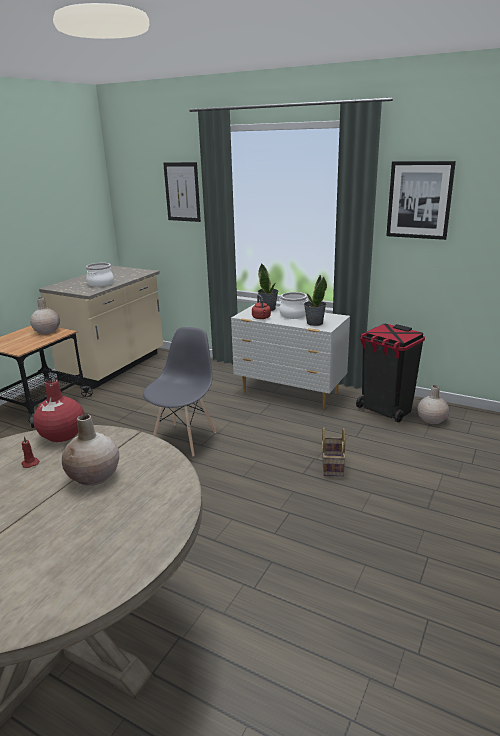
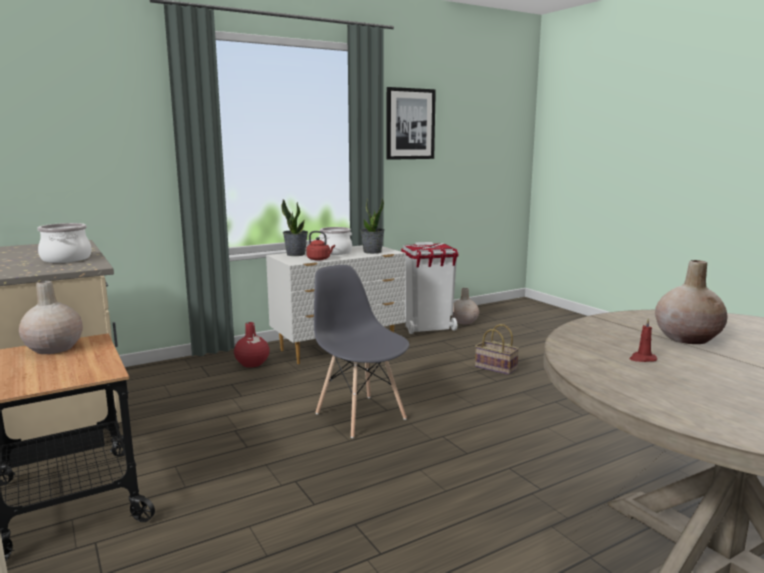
camera: 60 degrees left, 10 degrees down
red vase [33,379,84,442] -> red vase moved to [234,322,270,368]
picture [163,162,201,222] -> none
black trash can [356,324,425,423] -> white trash can [401,242,459,334]

